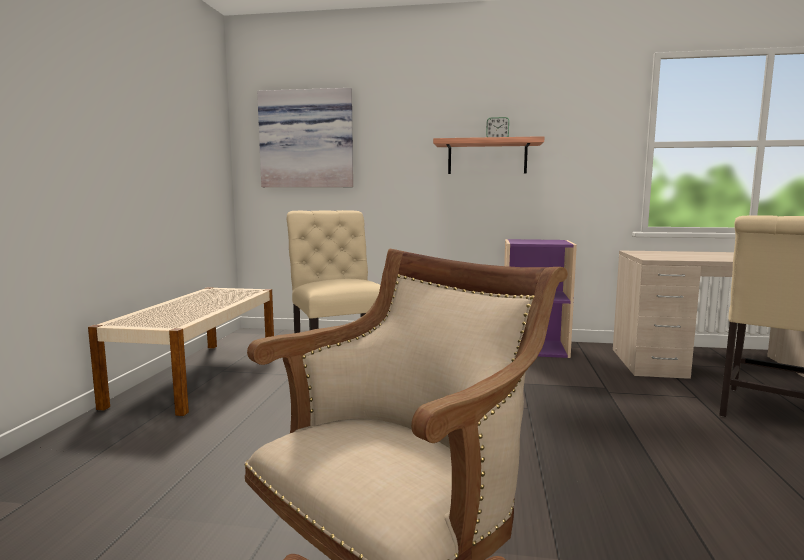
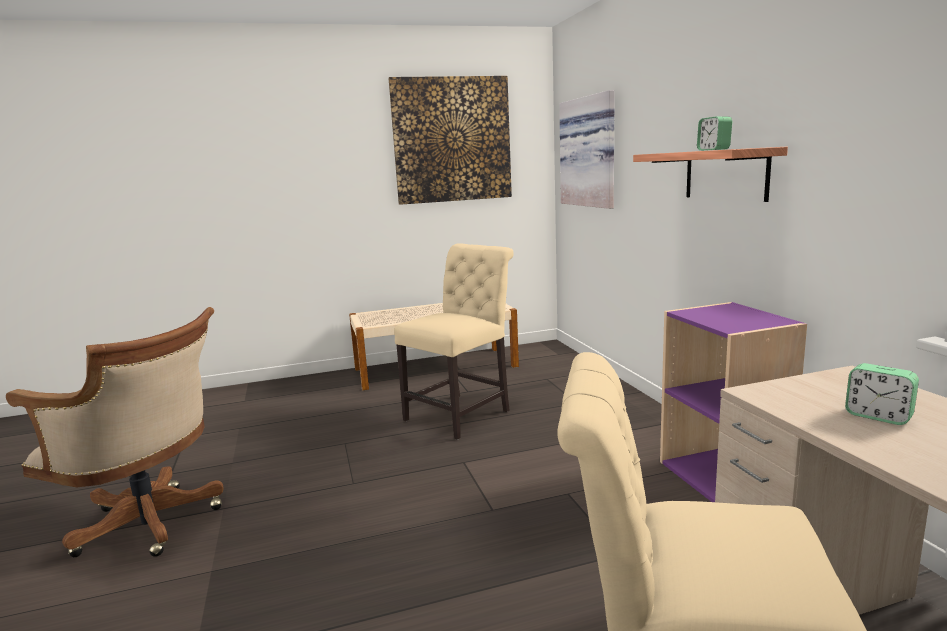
camera: 65 degrees right, 5 degrees up
none -> picture [389,76,512,205]
none -> alarm clock [845,363,919,425]

